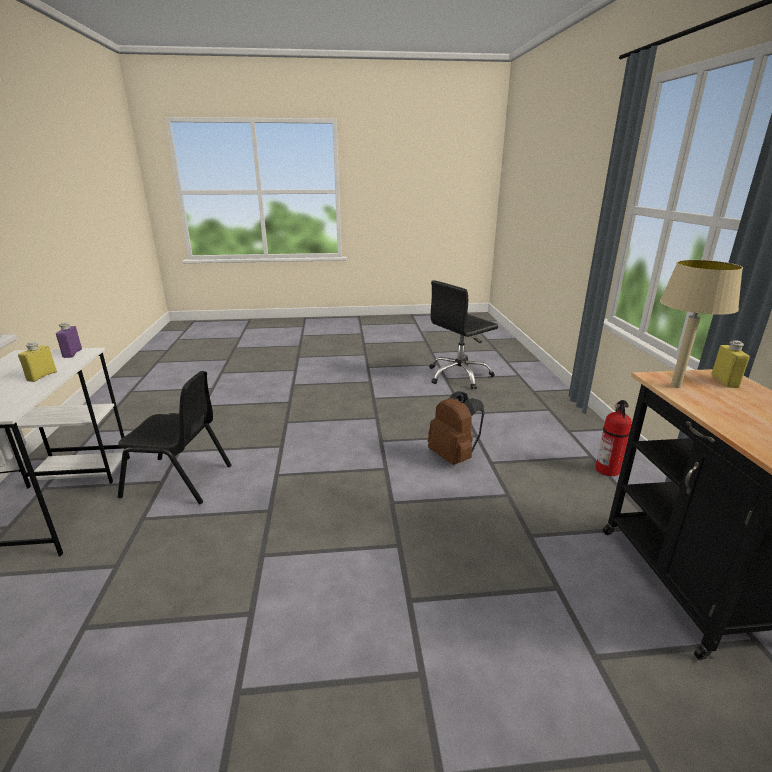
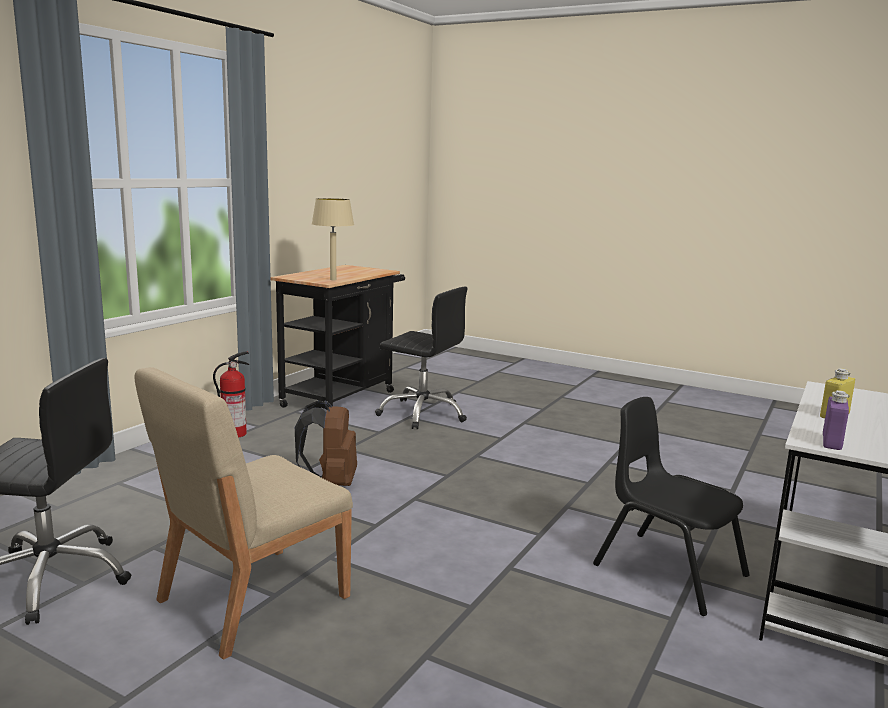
camera: 145 degrees left, 10 degrees down
yellow bottle [711,340,750,388] -> none
none -> beige chair [135,367,353,660]
none -> black office chair [375,287,467,429]

